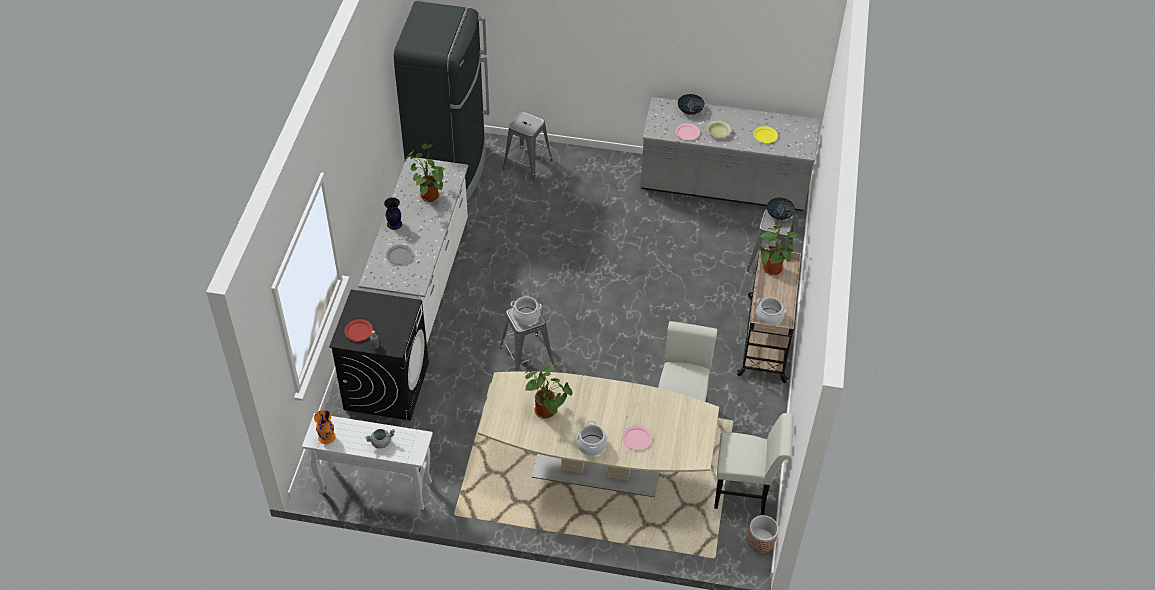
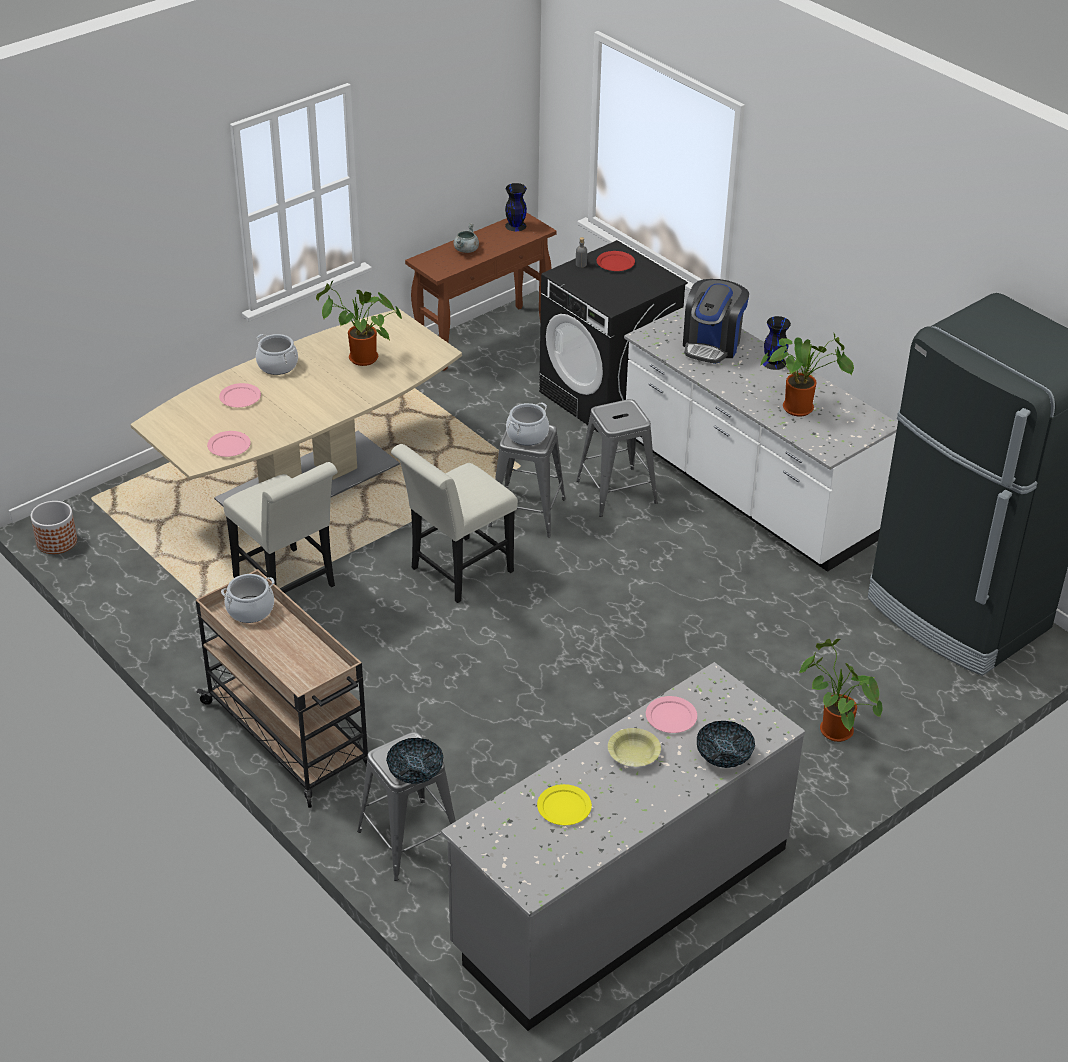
camera: 130 degrees right, 10 degrees down
white console table [302,413,433,510] -> brown console table [405,212,557,371]
orange vase [314,410,336,444] -> black vase [505,183,527,231]
grey plate [386,245,413,265] -> coffee machine [683,279,749,364]
grey stool [503,112,552,182] -> grey stool moved to [576,399,658,517]
white chair [714,413,794,515] -> white chair moved to [391,444,518,603]
potted plant [760,226,798,275] -> potted plant moved to [799,639,883,742]
none -> pink plate [207,431,251,457]

